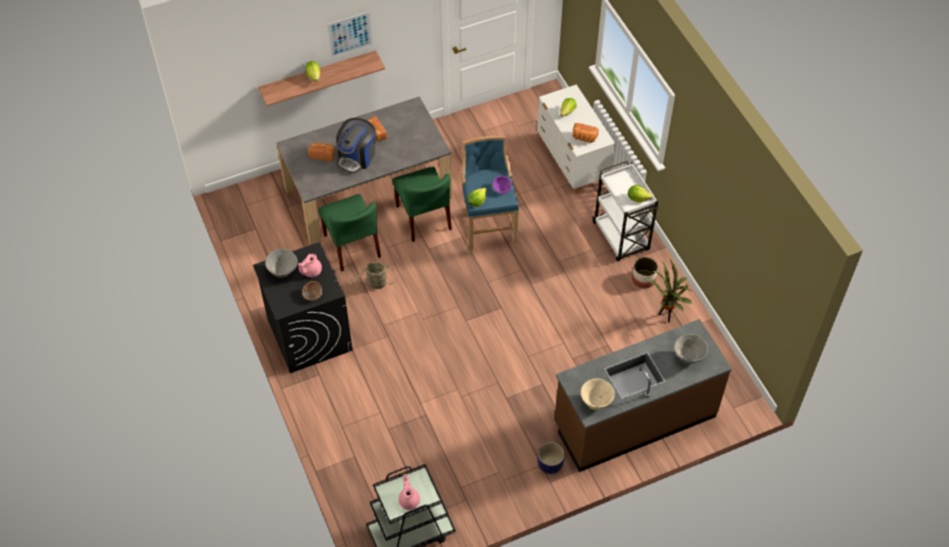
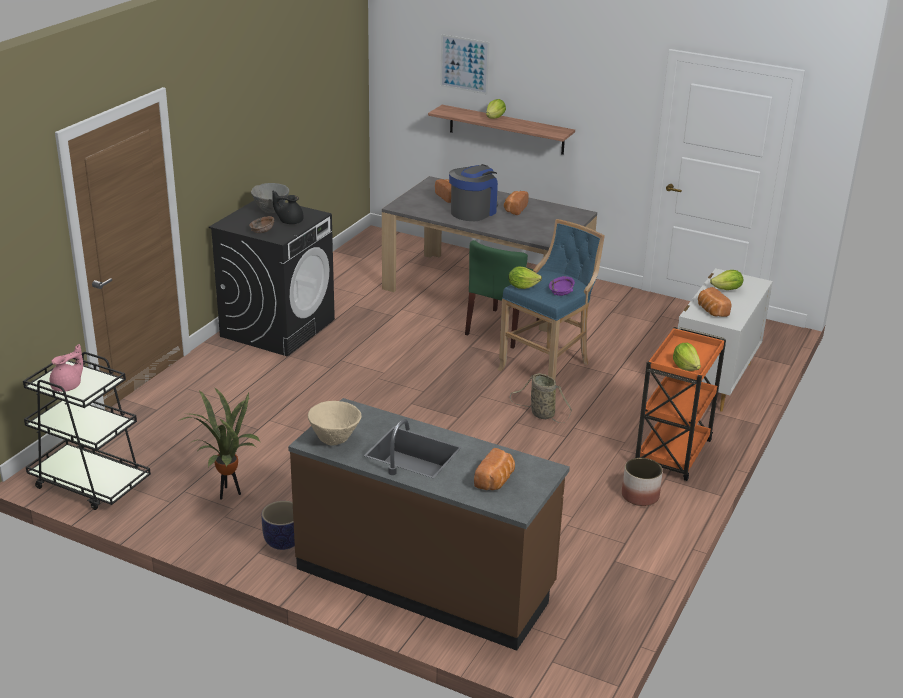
camera: 50 degrees right, 25 degrees down
pink teapot [298,254,322,277] -> black teapot [272,191,304,224]
green chair [318,194,381,272] -> none
picture [327,11,373,57] -> picture moved to [440,34,490,94]
coffee machine [336,118,376,174] -> coffee machine turned 135 degrees clockwise [449,164,498,221]
basket [348,262,397,290] -> basket moved to [510,373,572,423]
white cart [592,160,658,261] -> orange cart [635,327,726,481]
potted plant [645,259,693,322] -> potted plant moved to [178,388,261,500]
grey bowl [674,334,708,364] -> bread [474,448,515,490]

